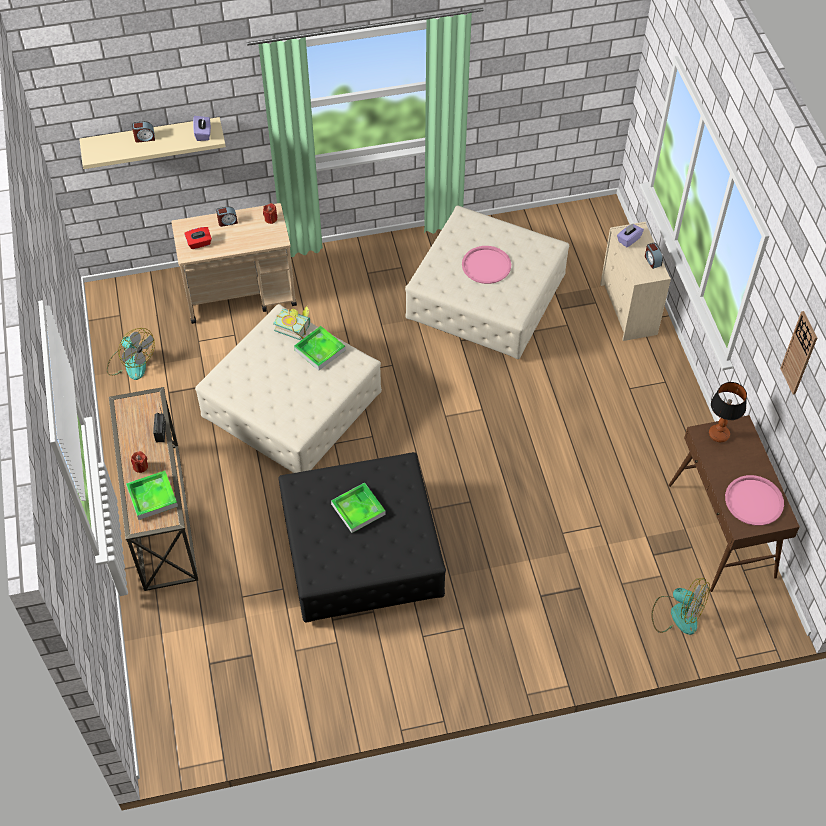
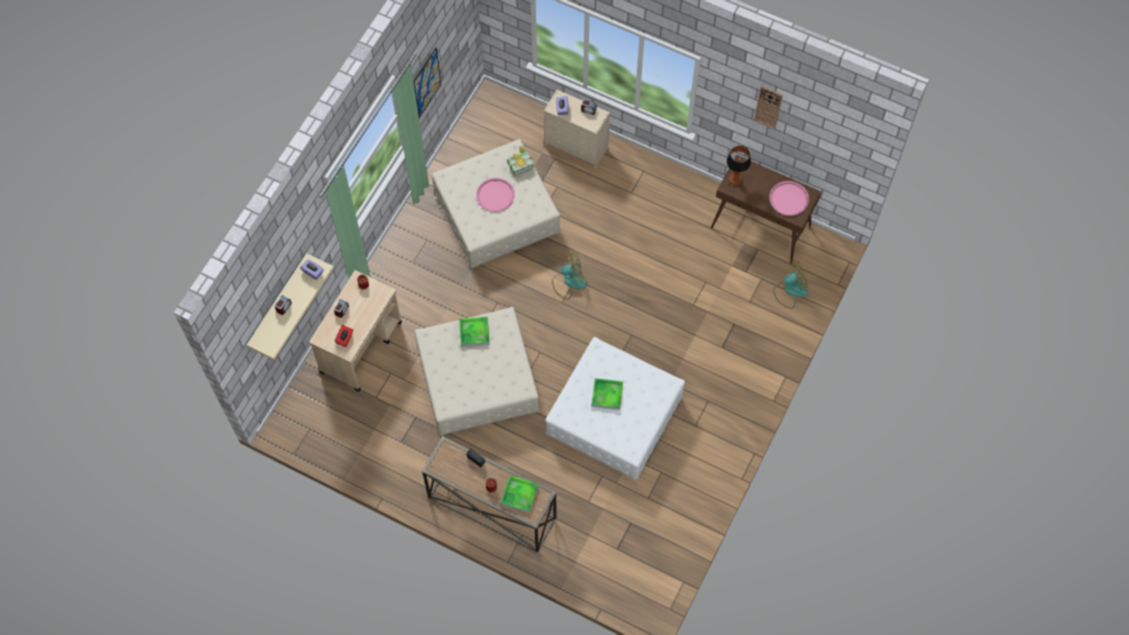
camera: 50 degrees left, 10 degrees up
fan [107,328,155,380] -> fan moved to [552,251,586,300]
book [273,306,310,340] -> book moved to [507,146,534,176]
black ottoman [279,452,446,623] -> white ottoman [545,337,685,480]
none -> picture [414,48,441,118]

